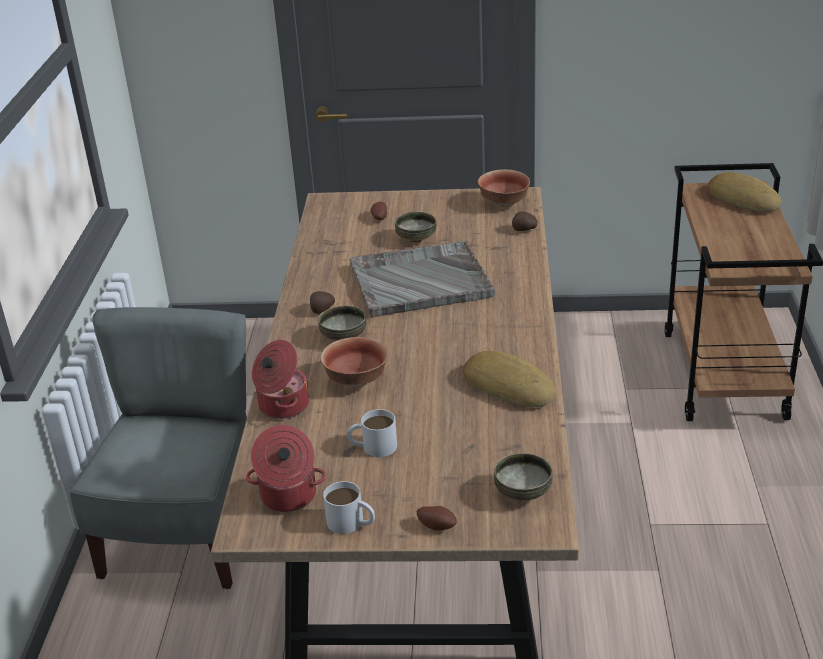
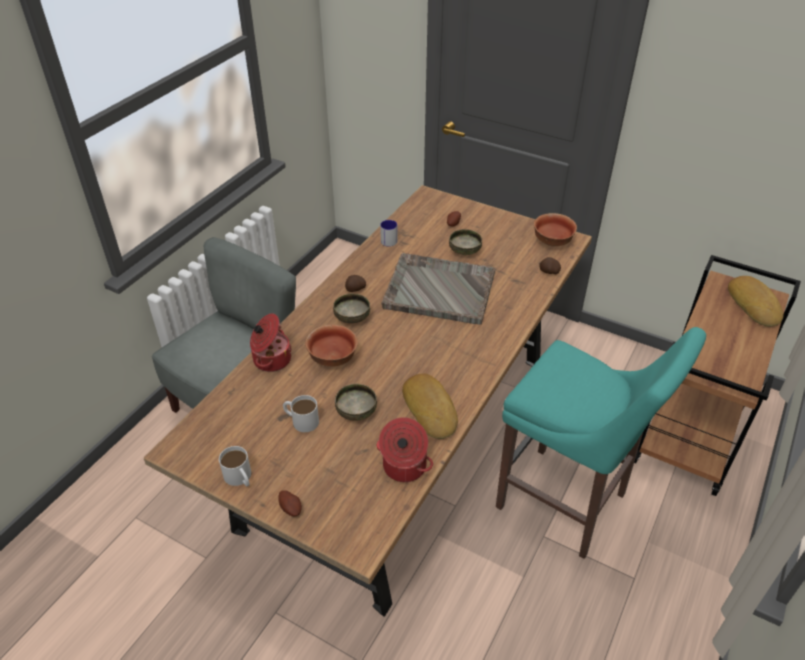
camera: 25 degrees right, 10 degrees up
cooking pot [246,425,326,512] -> cooking pot moved to [377,417,433,482]
bowl [494,453,553,501] -> bowl moved to [335,384,377,421]
none -> mug [380,220,397,246]
none -> turquoise stool [496,327,706,559]

